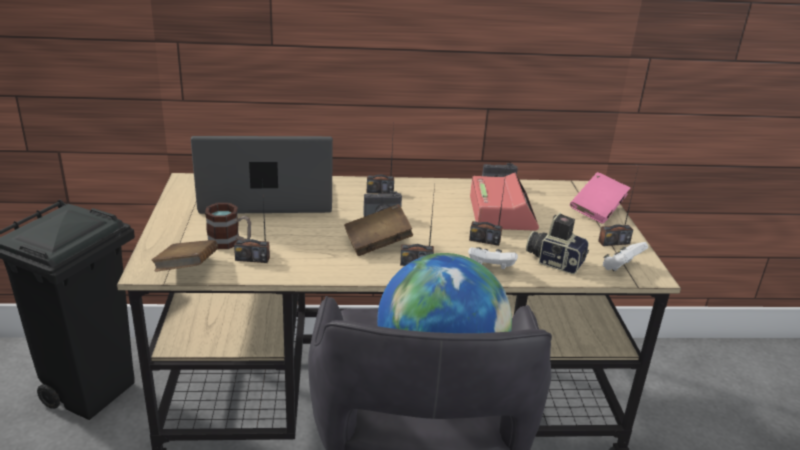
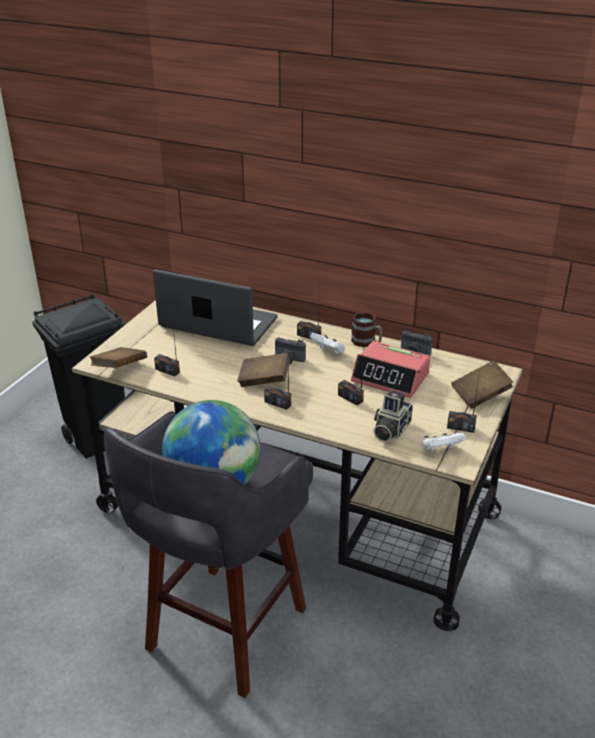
camera: 30 degrees right, 5 degrees up
mug [205,203,251,249] -> mug moved to [351,312,383,347]
white game controller [468,247,518,269] -> white game controller moved to [310,333,345,354]
alarm clock [470,173,539,231] -> alarm clock turned 90 degrees clockwise [351,341,430,398]
camera [526,212,589,274] -> camera turned 120 degrees counterclockwise [373,390,413,442]
pink book [570,172,630,224] -> brown book [452,360,513,409]

